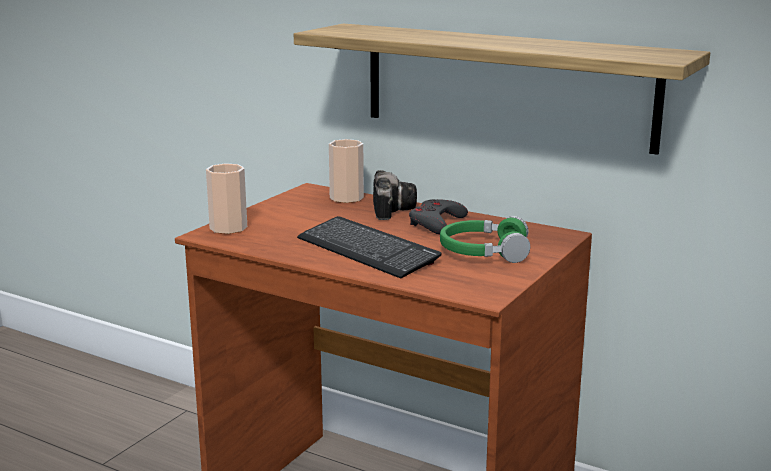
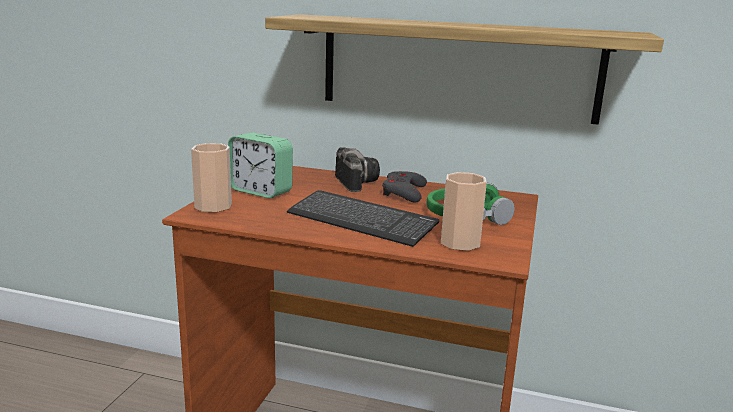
camera: 15 degrees left, 0 degrees up
cup [329,139,364,203] -> cup moved to [441,172,487,251]
none -> alarm clock [228,133,293,198]

